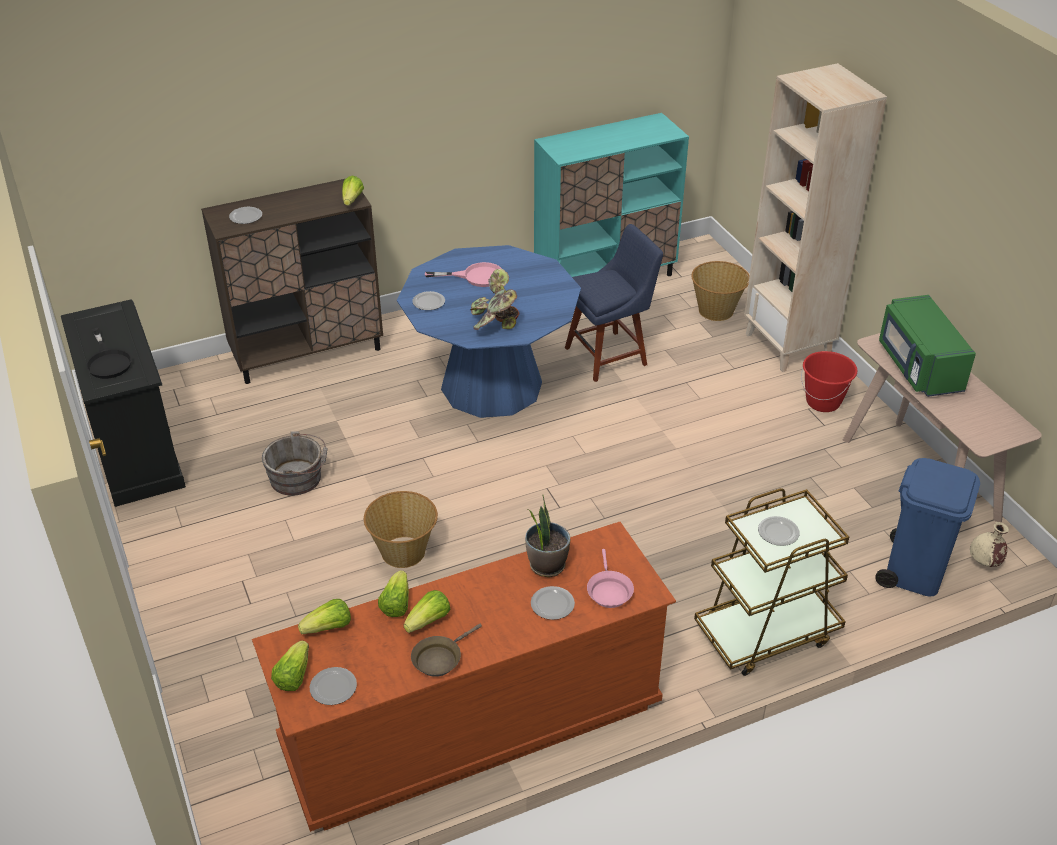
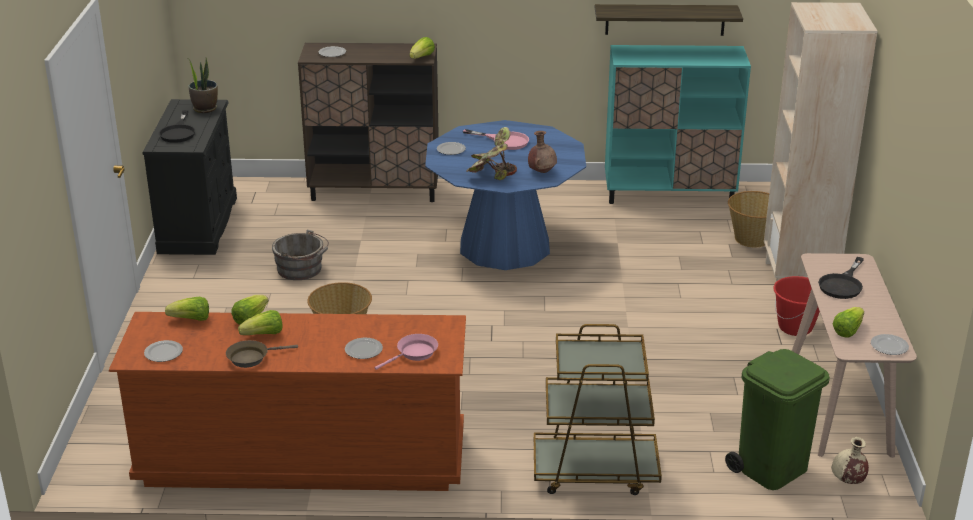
camera: 25 degrees right, 10 degrees down
lettuce [271,641,309,691] -> lettuce moved to [833,307,864,337]
potted plant [525,495,571,577] -> potted plant moved to [189,57,218,113]
blue chair [565,224,663,382] -> none
pink frying pan [587,549,634,608] -> pink frying pan turned 150 degrees counterclockwise [374,334,438,370]
plate [758,516,800,546] -> plate moved to [871,334,909,355]
blue trash can [875,458,980,597] -> green trash can [725,349,830,490]
green microwave [879,295,976,397] -> black frying pan [818,257,864,299]
none -> brown vase [528,131,557,173]
none -> shelf [595,4,743,36]

